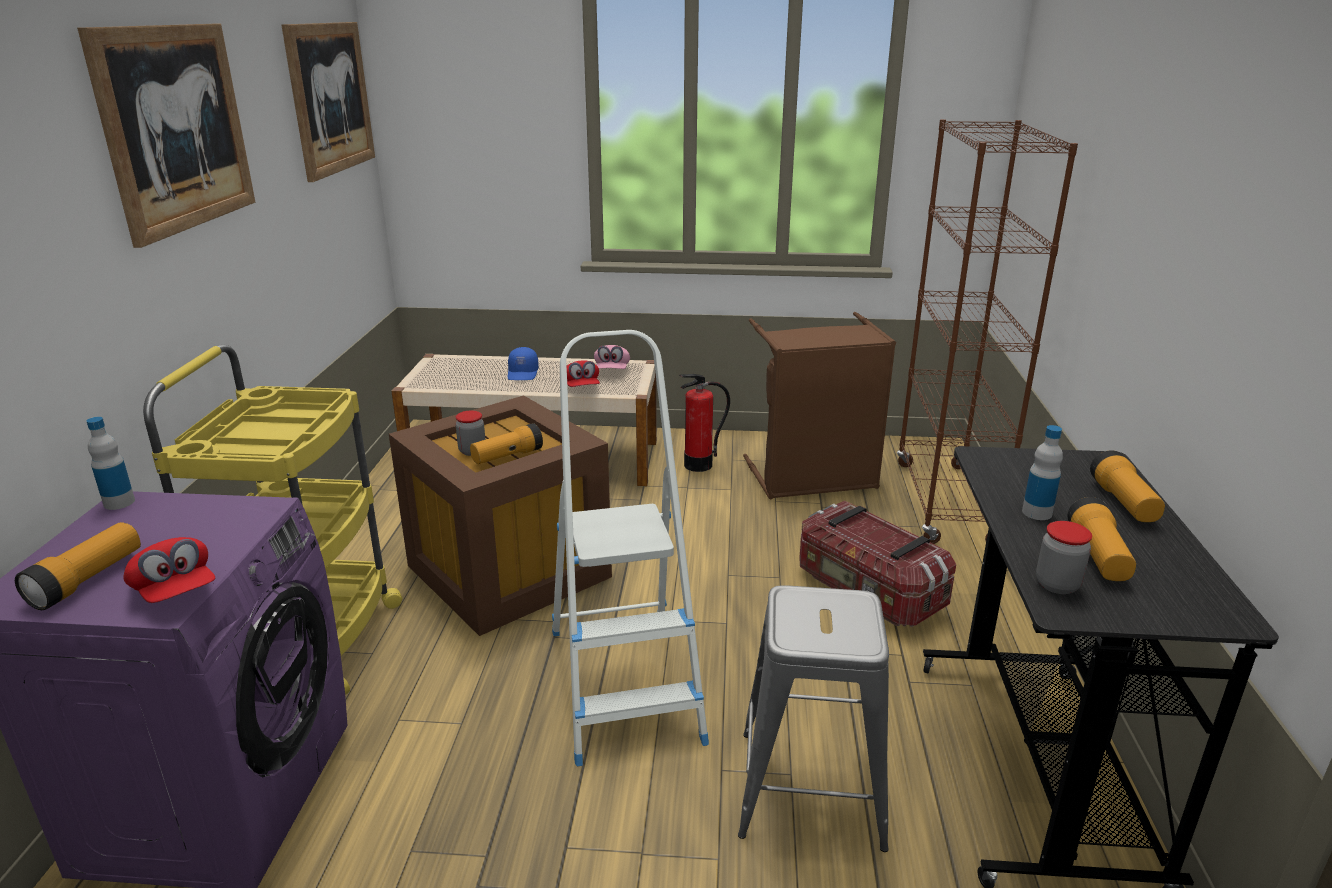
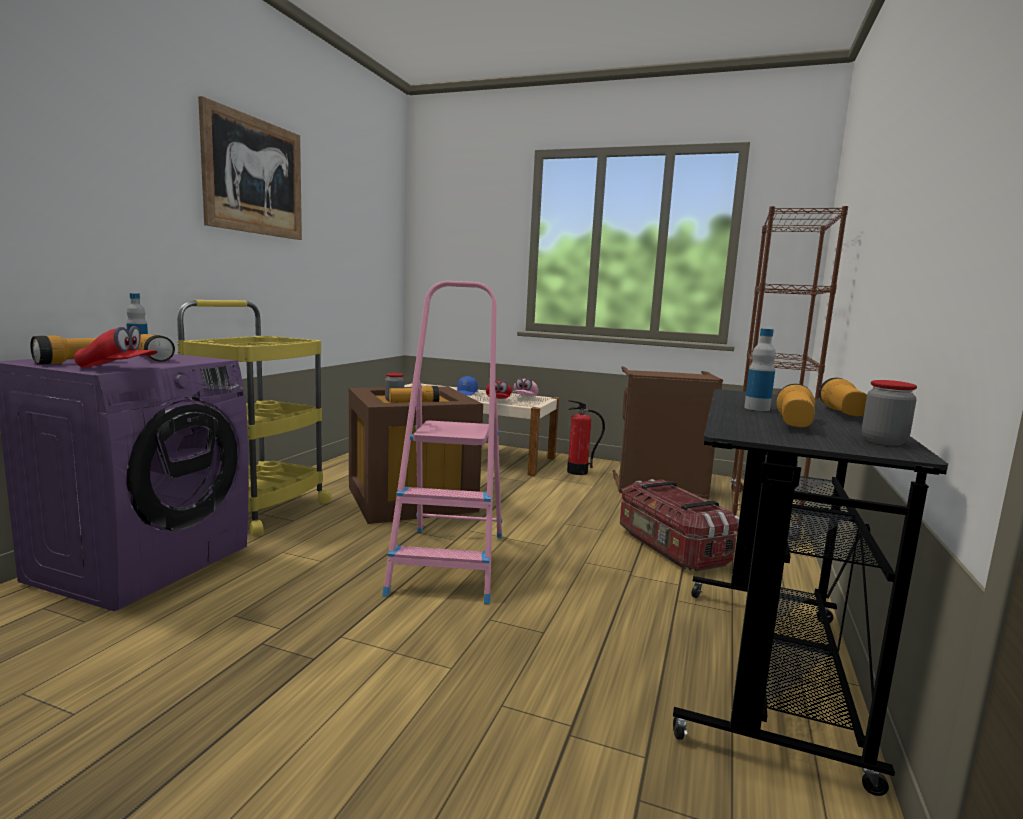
camera: 15 degrees right, 15 degrees down
red cap [123,537,215,603] -> red cap turned 60 degrees counterclockwise [74,326,157,368]
picture [281,22,375,182] -> none
white step ladder [552,330,709,766] -> pink step ladder [382,281,502,604]
grey stool [738,585,889,852] -> none
jar [1036,521,1092,594] -> jar moved to [862,380,917,445]
none -> flashlight [138,334,175,362]

